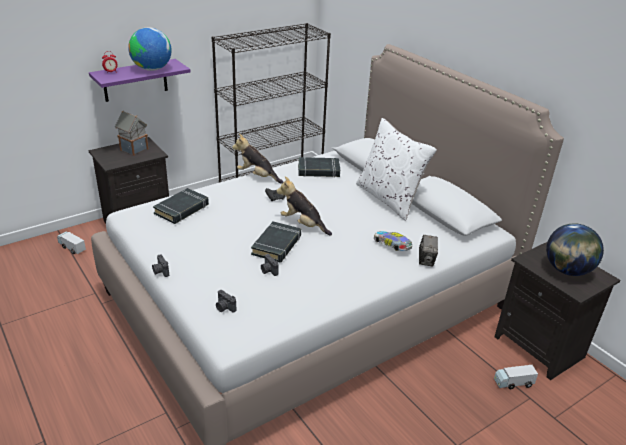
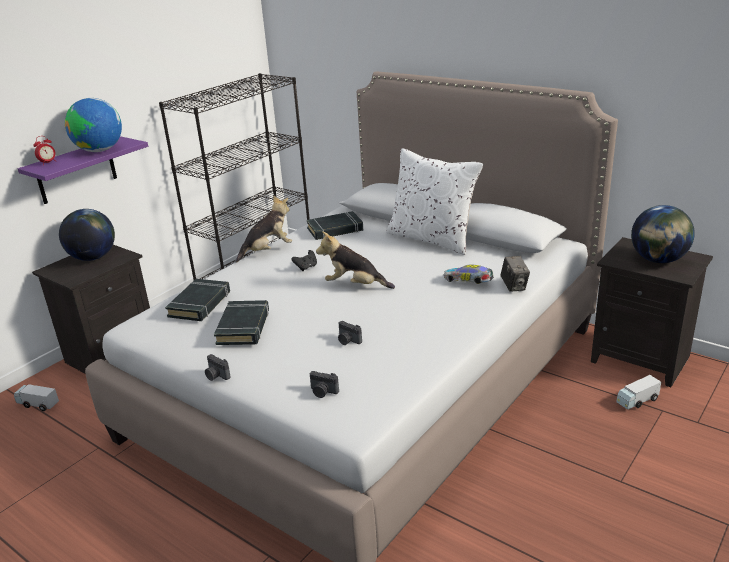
camera: 15 degrees left, 5 degrees down
toy house [115,110,149,156] -> globe [59,209,115,261]
plush toy [232,134,283,184] -> plush toy turned 135 degrees clockwise [236,195,292,262]
black book [251,221,301,263] -> black book moved to [214,300,269,345]

